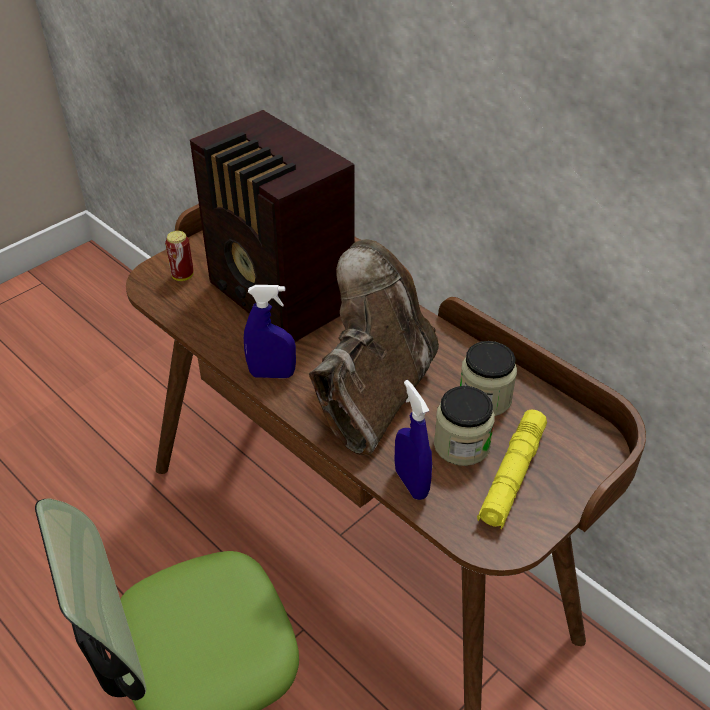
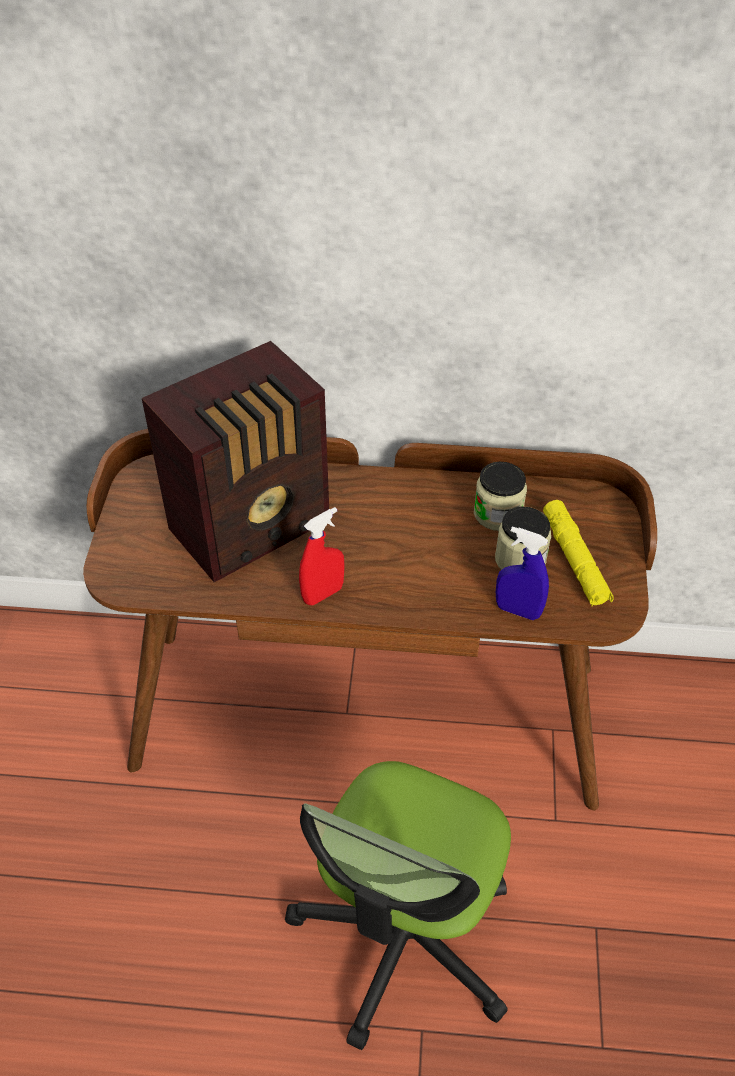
camera: 40 degrees left, 5 degrees up
can [165,231,194,281] -> none
radio [190,110,354,342] -> radio turned 45 degrees counterclockwise [142,341,329,582]
blue spray bottle [244,285,296,378] -> red spray bottle [299,507,345,605]
brown boot [309,239,439,455] -> none

